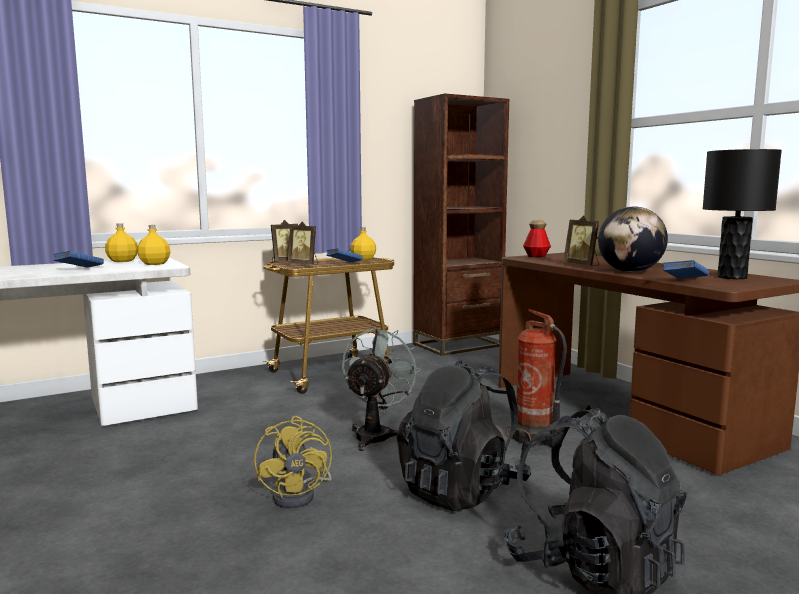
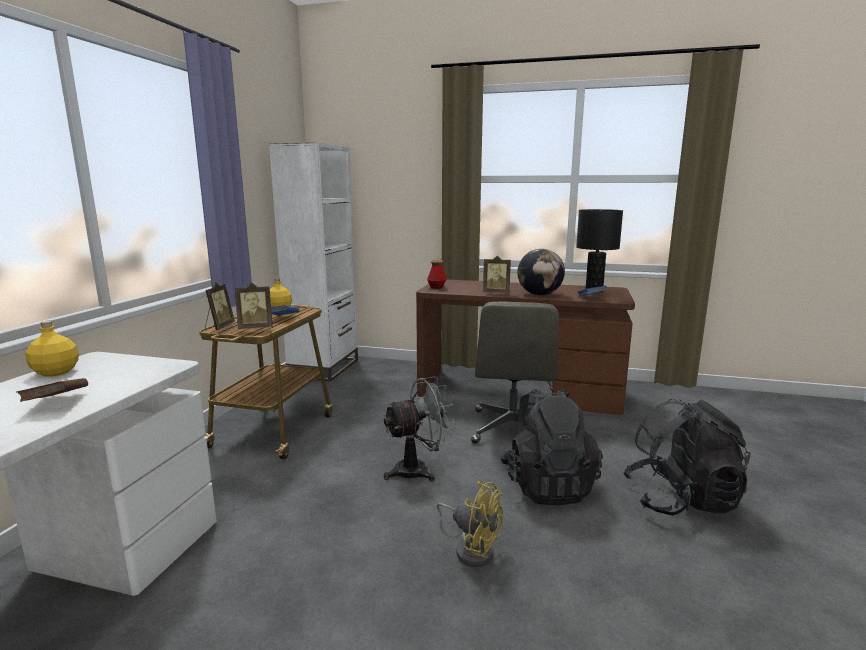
camera: 45 degrees left, 5 degrees up
blue book [53,251,104,267] -> brown book [16,378,88,402]
yellow bottle [137,225,171,265] -> none
grey fan [342,327,421,451] -> grey fan turned 90 degrees clockwise [383,376,457,482]
brown bookcase [413,93,509,356] -> white bookcase [269,143,358,382]
fire extinguisher [506,309,567,447] -> grey office chair [471,302,559,444]

